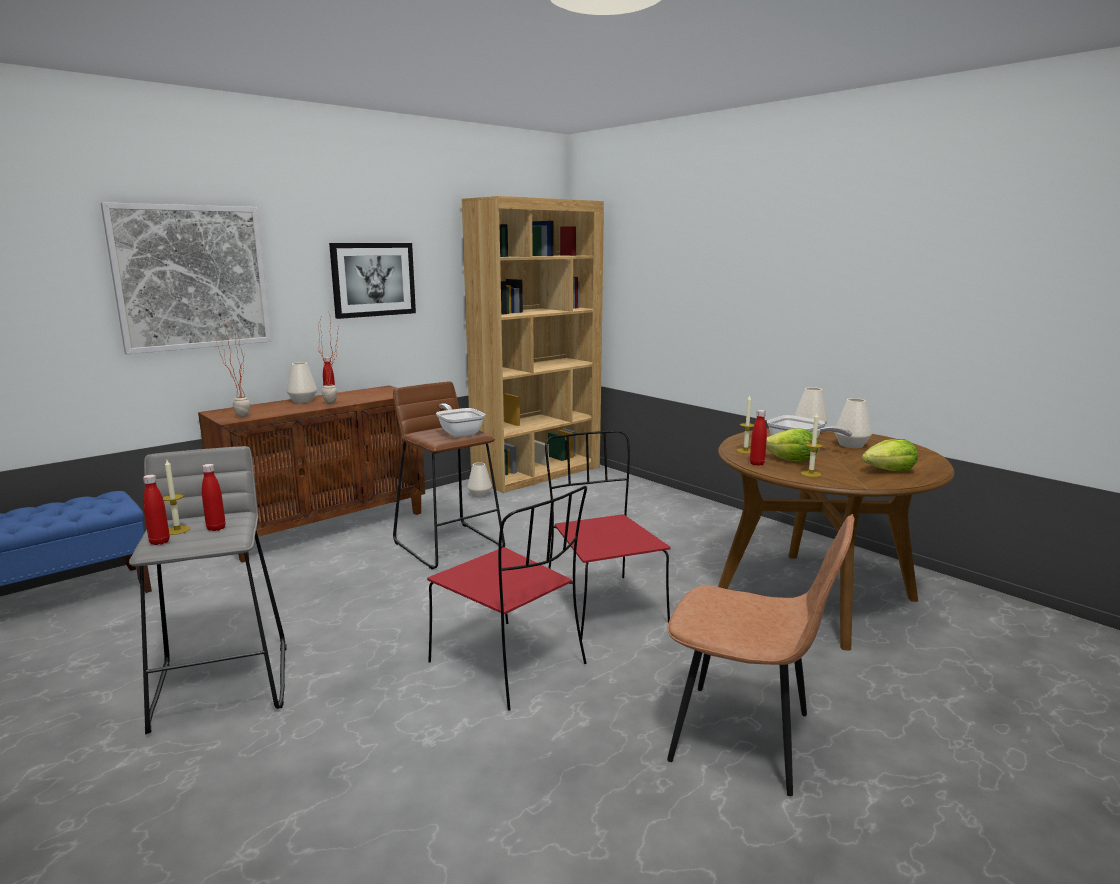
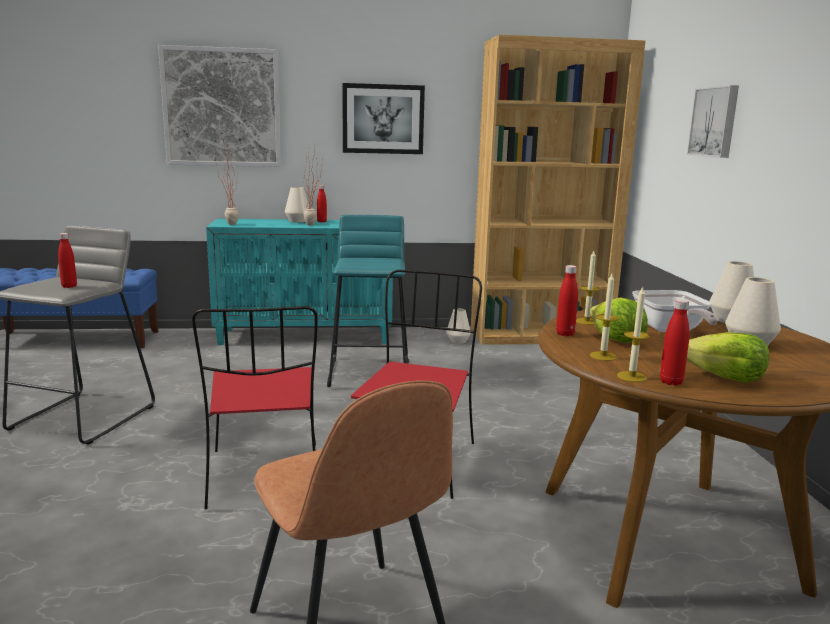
camera: 35 degrees right, 0 degrees up
red bottle [143,475,170,545] -> red bottle moved to [660,299,689,386]
candle [163,460,190,535] -> candle moved to [617,287,650,382]
brown cabinet [198,385,425,562] -> turquoise cabinet [206,219,393,345]
brown stool [393,382,505,570] -> turquoise stool [327,215,409,387]
frying pan [436,403,486,437] -> none
none -> picture [687,85,739,158]

